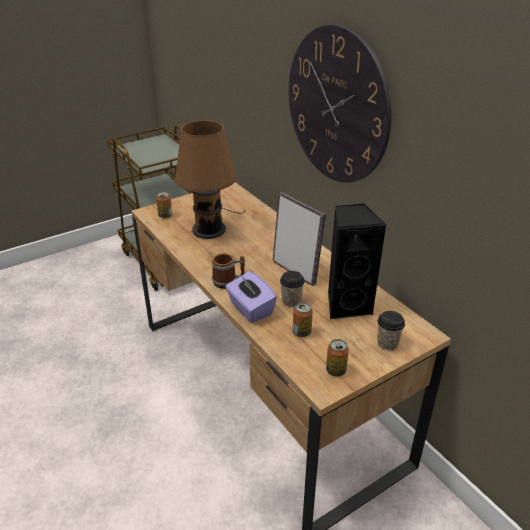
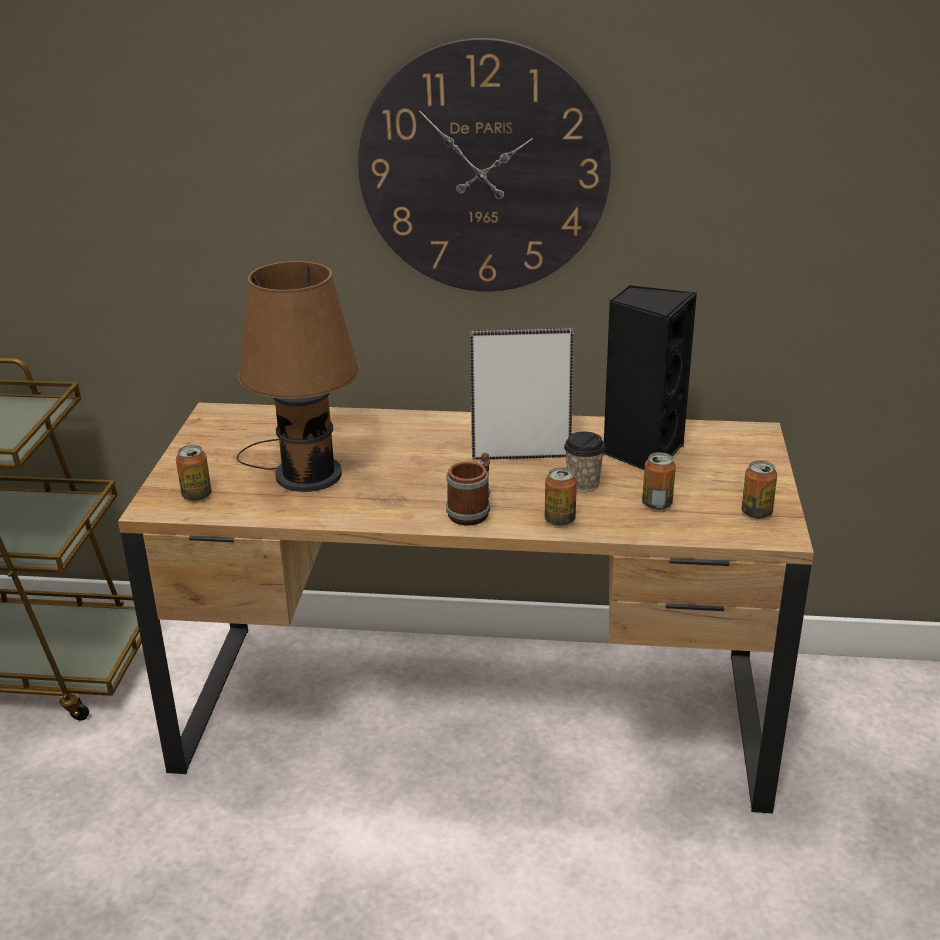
camera: 50 degrees left, 5 degrees down
purple tissue box [225,271,277,323] -> can [545,467,577,526]
cup [377,311,405,350] -> none

